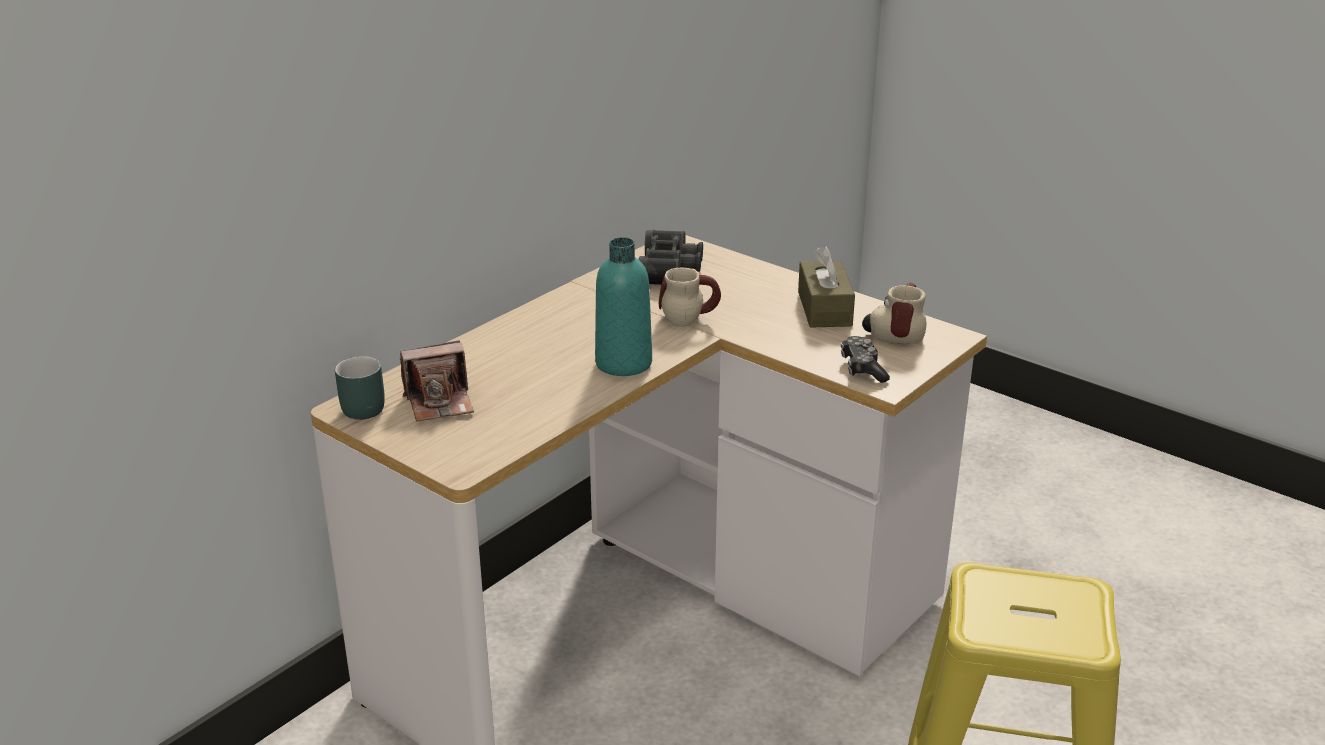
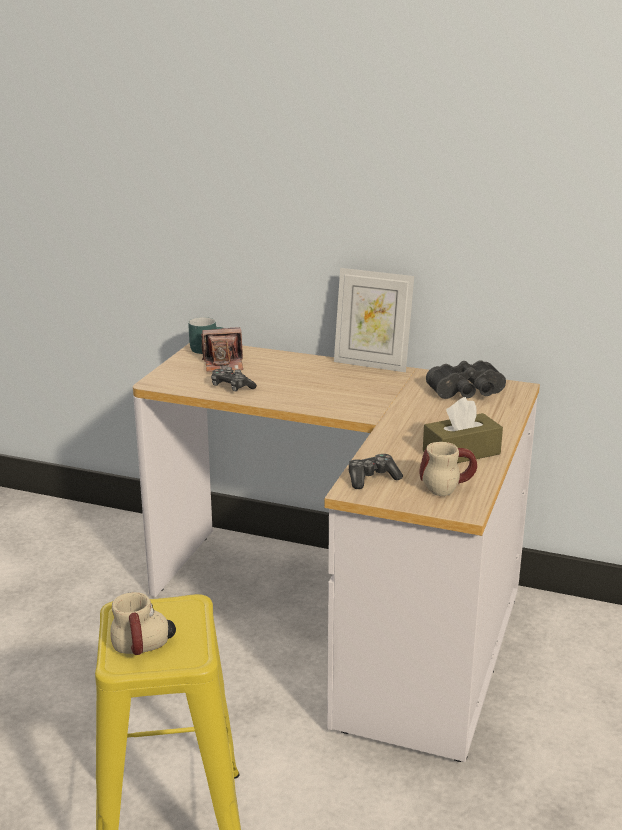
camera: 70 degrees right, 5 degrees down
camera [400,340,474,422] -> camera turned 60 degrees counterclockwise [201,327,243,372]
turquoise bottle [595,237,652,376] -> none
mug [659,268,721,327] -> mug moved to [110,592,176,655]
none -> game controller [211,367,257,391]
none -> picture frame [334,268,414,372]

